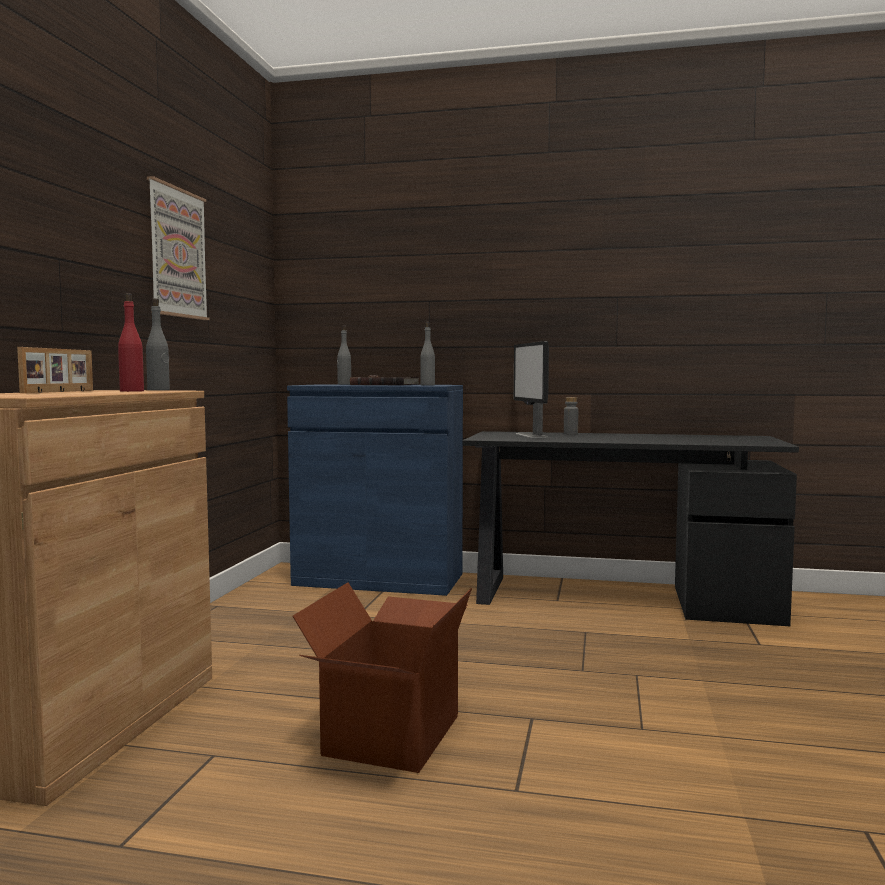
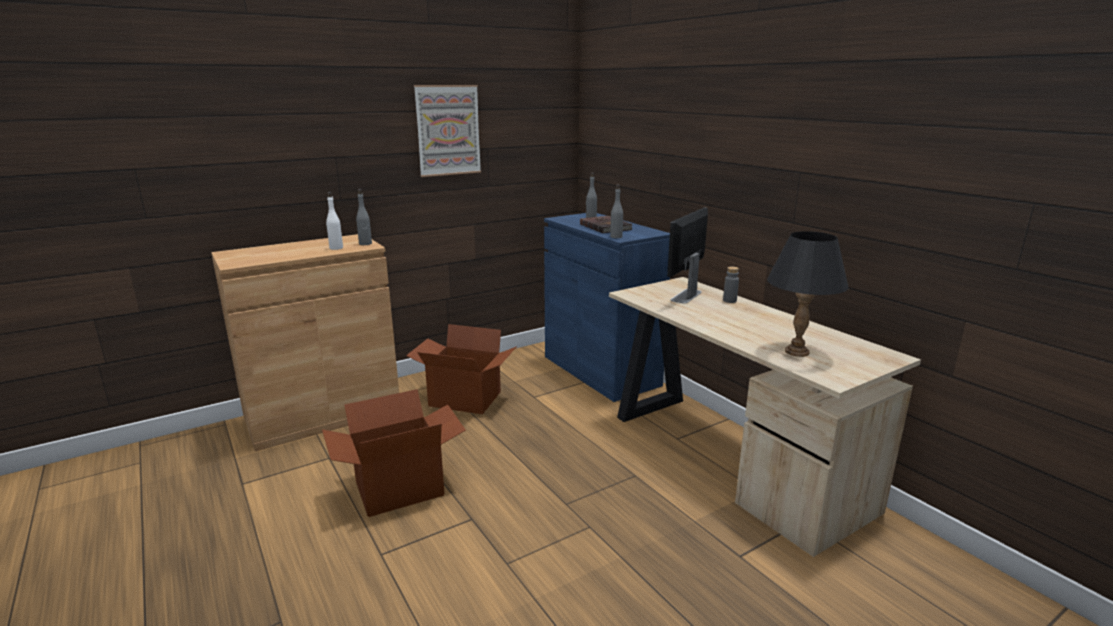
camera: 45 degrees right, 15 degrees up
picture frame [17,347,93,393] -> none
red bottle [118,293,144,392] -> white bottle [326,192,343,250]
black desk [462,431,799,626] -> beige desk [609,277,921,557]
none -> cardboard box [406,324,517,414]
none -> black table lamp [767,231,848,357]

